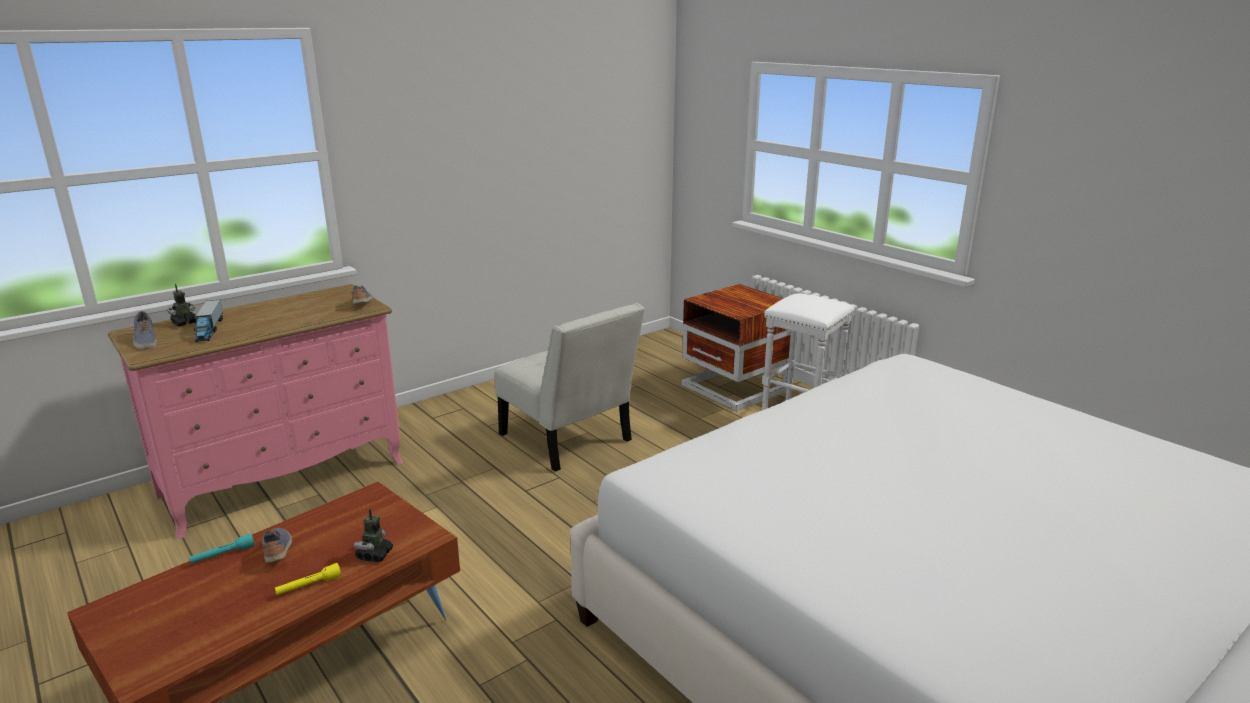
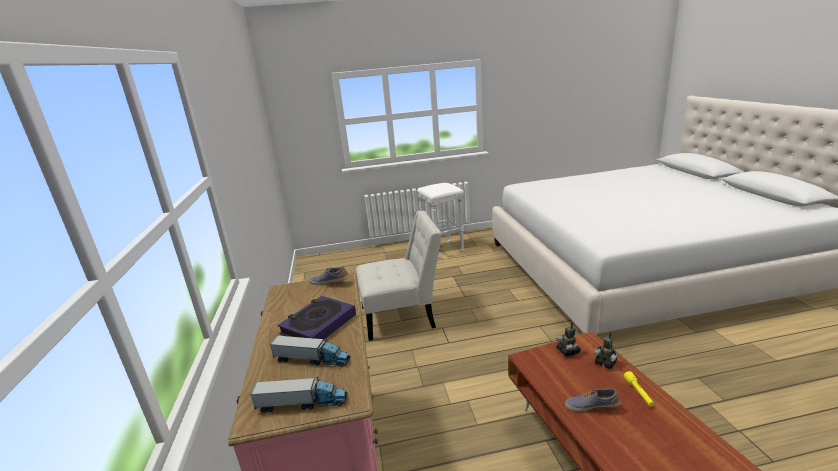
camera: 60 degrees left, 0 degrees up
shoe [133,311,157,350] -> toy truck [250,376,348,413]
toy robot [167,284,196,327] -> toy robot moved to [556,322,581,357]
turquoise flashlight [189,533,255,564] -> none
nightstand [682,284,791,412] -> none
none -> book [277,296,356,339]

